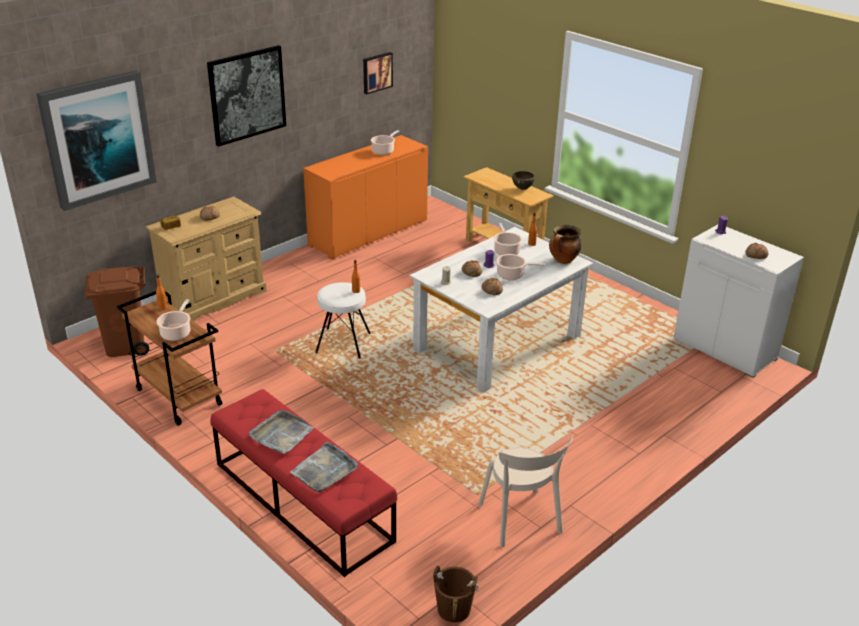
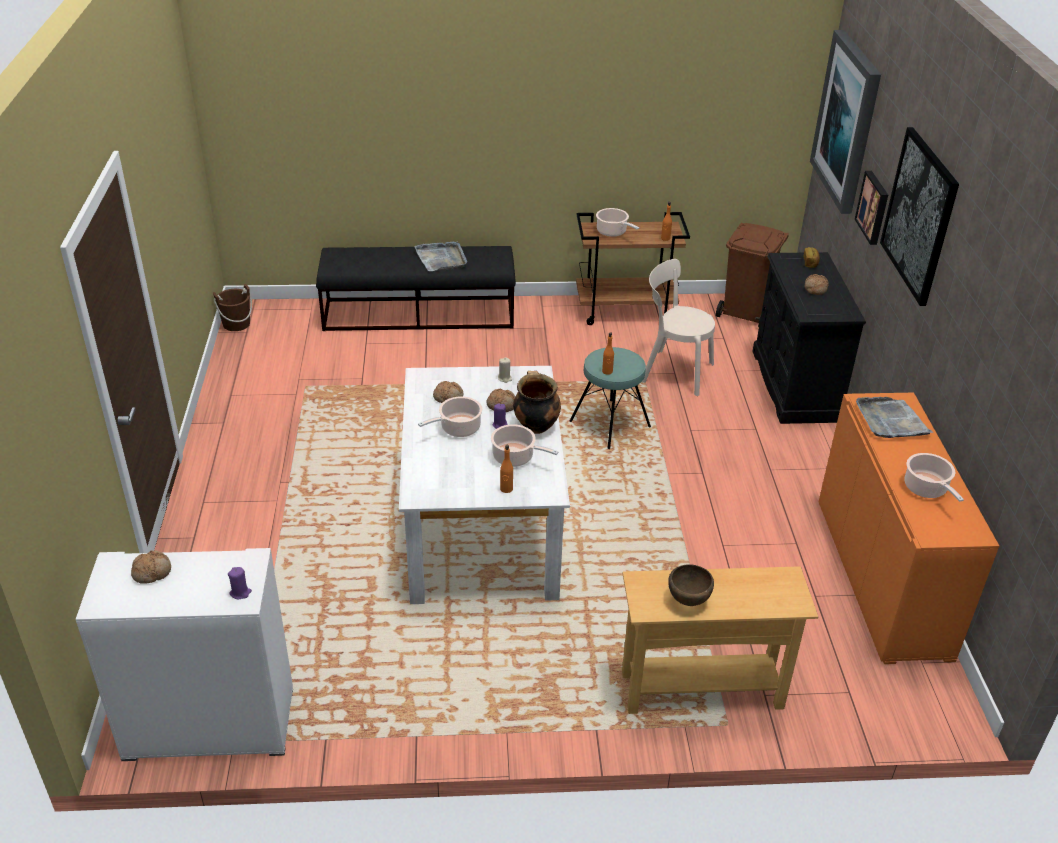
camera: 130 degrees right, 5 degrees up
beige dresser [146,197,267,321] -> black dresser [752,252,866,424]
red bench [210,389,397,577] -> black bench [316,246,516,331]
grey tray [290,441,358,492] -> grey tray moved to [856,397,934,438]
white stool [315,282,371,358] -> turquoise stool [570,347,651,449]
picture [363,52,393,94] -> picture moved to [855,171,888,245]
beige chair [478,437,573,548] -> beige chair moved to [642,259,715,396]
cooking pot [549,225,582,264] -> cooking pot moved to [513,371,561,434]

